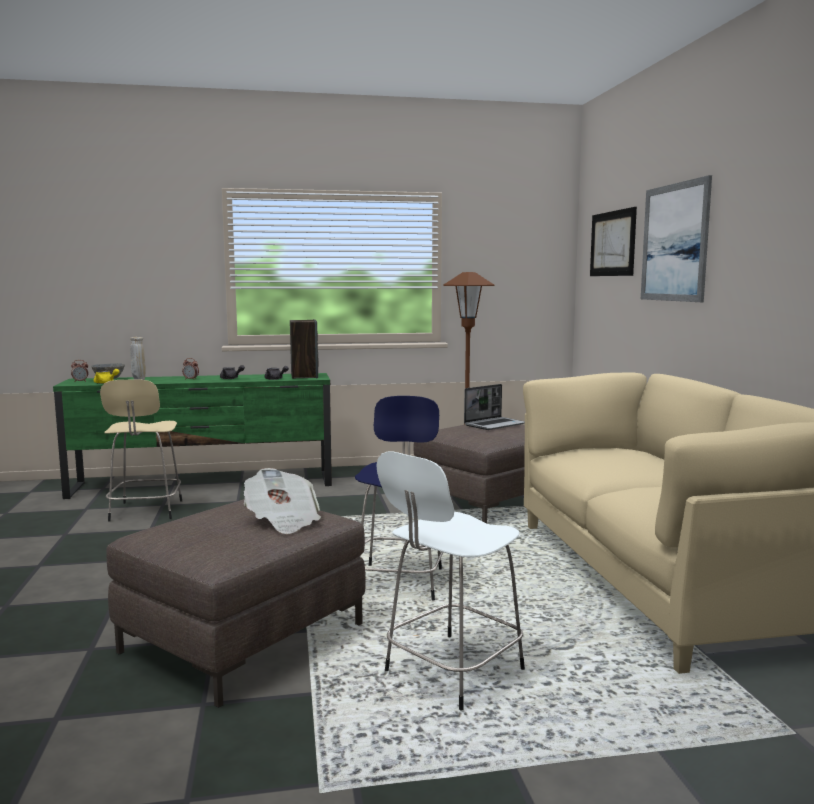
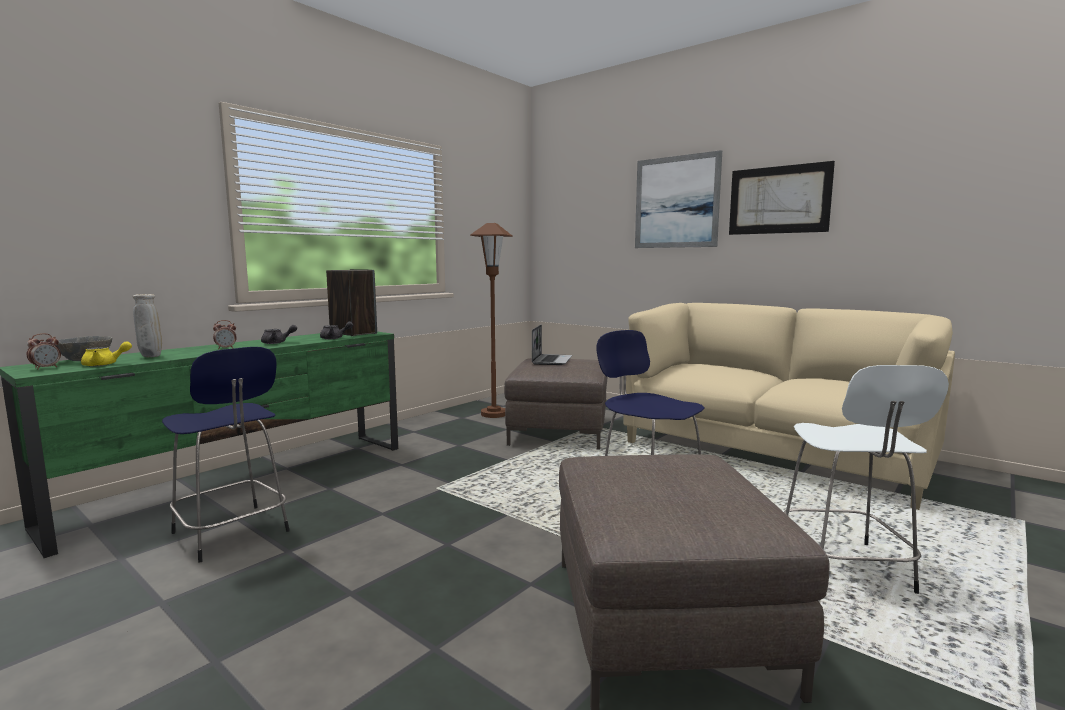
camera: 40 degrees left, 0 degrees up
beige stool [100,379,182,521] -> blue stool [162,347,290,563]
newspaper [244,468,321,534] -> none
picture [590,207,637,276] -> picture moved to [729,161,835,235]

